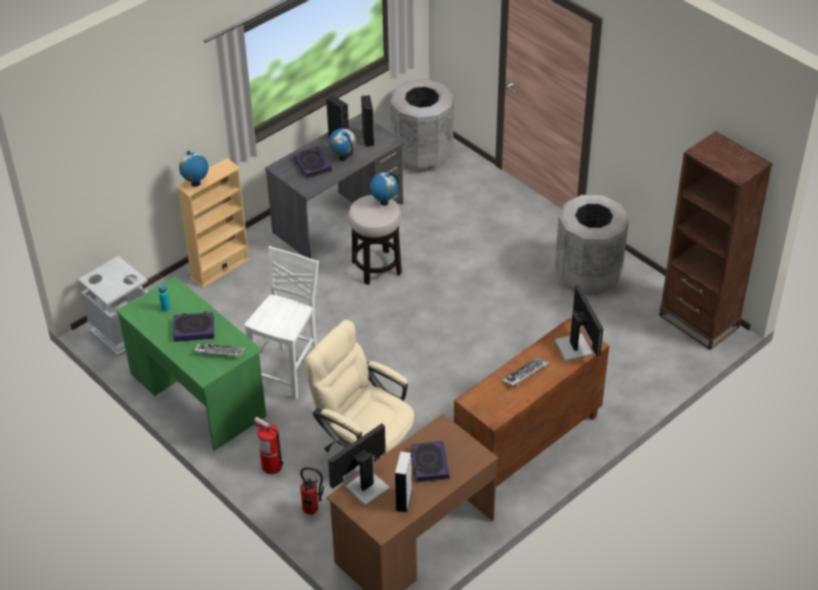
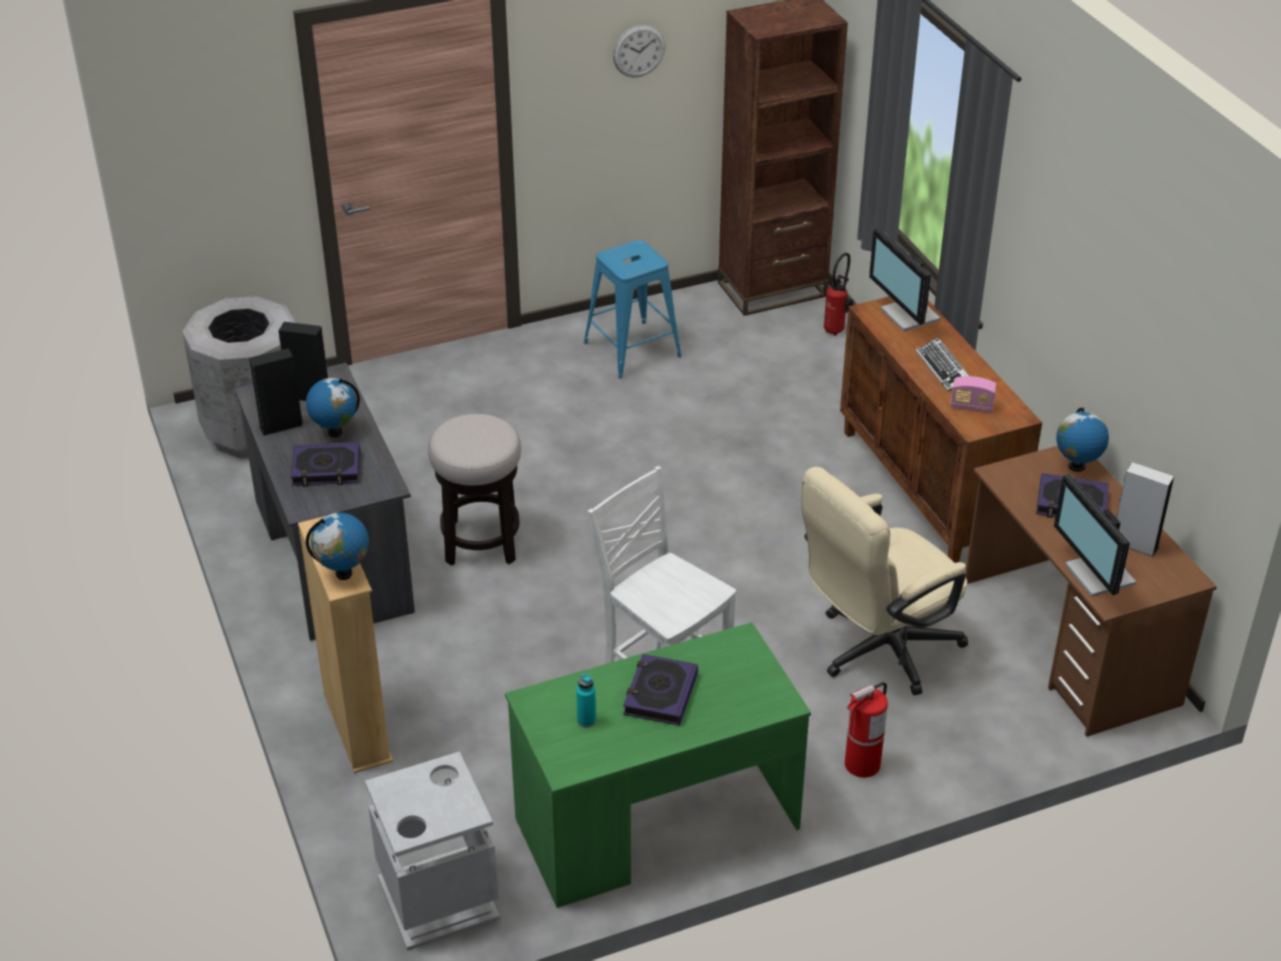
camera: 70 degrees left, 5 degrees down
keyboard [194,343,245,357] -> none
fire extinguisher [300,467,324,515] -> fire extinguisher moved to [824,253,853,336]
globe [370,173,399,206] -> globe moved to [1056,408,1109,472]
monitor [554,285,603,361] -> monitor turned 120 degrees counterclockwise [869,228,941,332]
grey trash can [555,195,629,295] -> blue stool [584,240,682,379]
none -> wall clock [613,25,665,77]
none -> radio [950,376,996,413]

